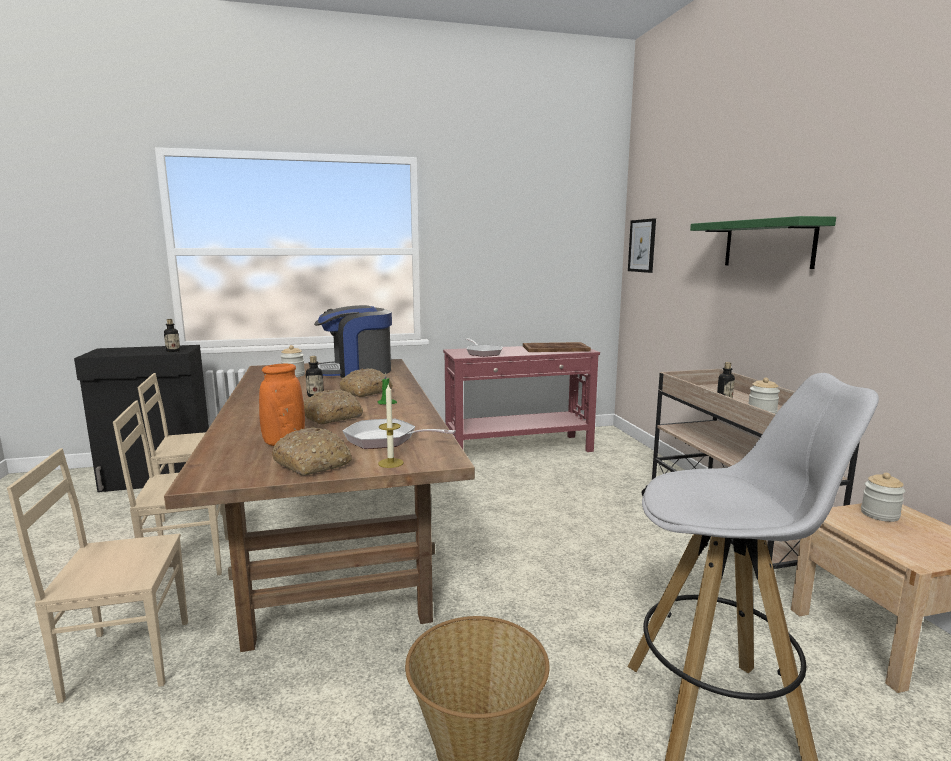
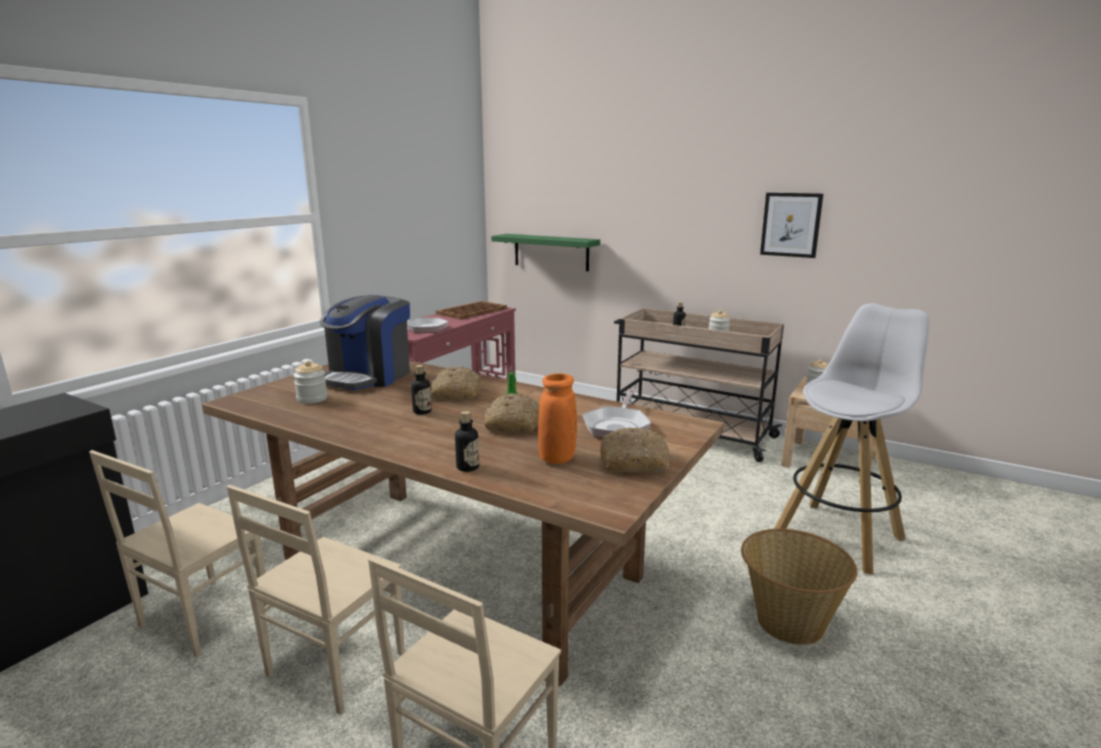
camera: 45 degrees left, 5 degrees up
bottle [164,319,180,352] -> bottle moved to [455,411,479,472]
frying pan [343,419,456,449] -> frying pan turned 45 degrees counterclockwise [582,389,651,438]
candle [378,385,404,468] -> none
picture [628,218,656,273] -> picture moved to [760,193,823,258]
green shelf [690,216,836,269] -> green shelf moved to [491,234,600,272]

